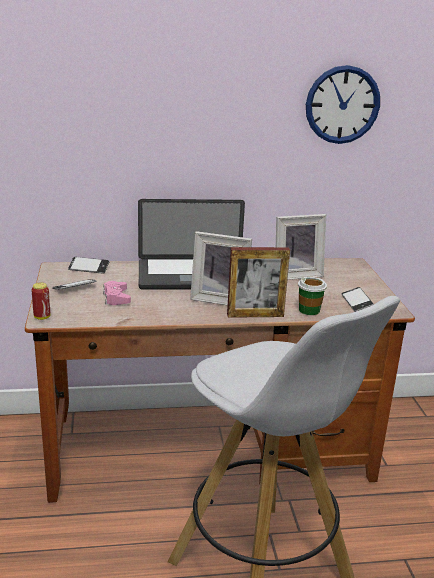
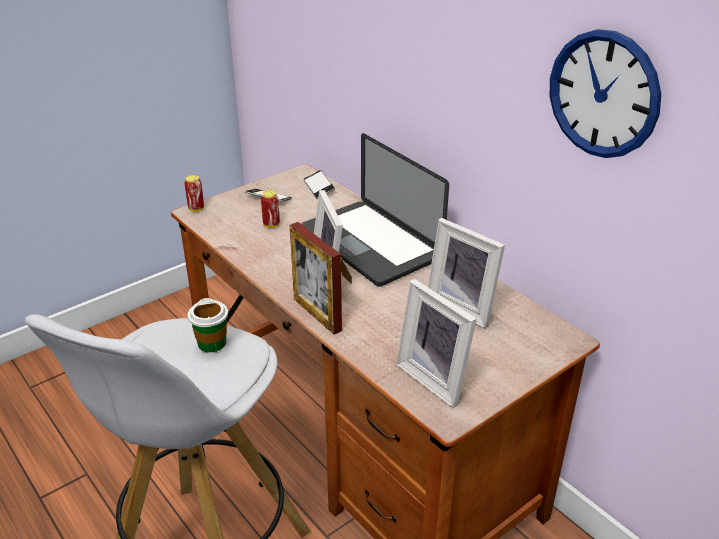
camera: 60 degrees right, 10 degrees up
pink game controller [103,281,131,305] -> can [261,190,280,228]
cup [298,277,327,315] -> cup moved to [187,298,228,353]
phone [342,287,374,312] -> picture frame [396,279,477,408]

